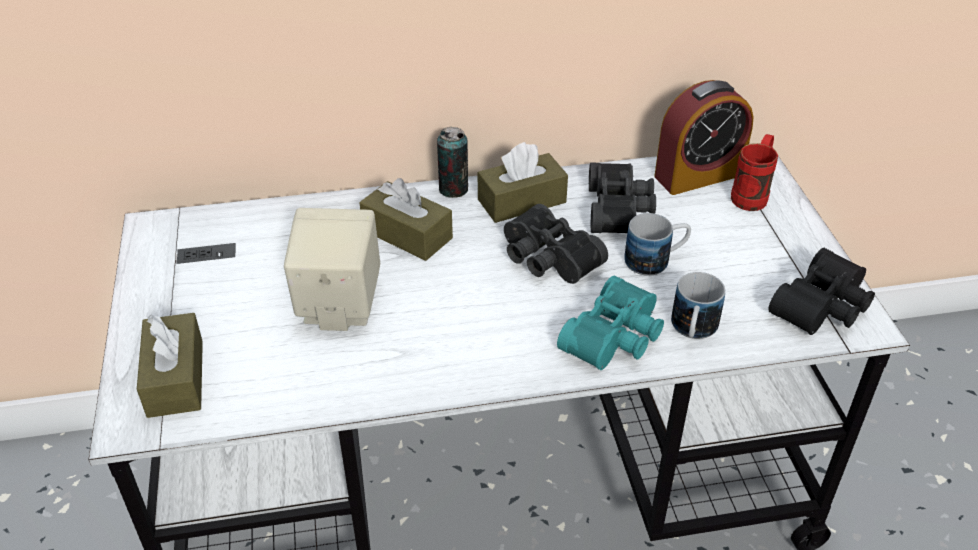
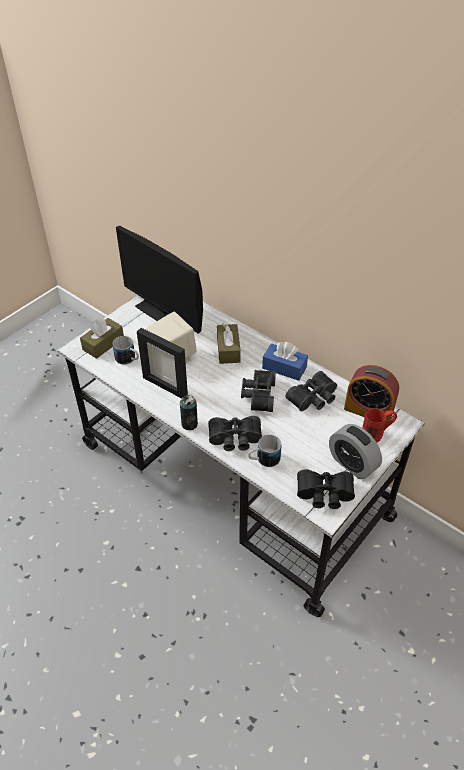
camera: 50 degrees right, 5 degrees up
can [437,127,468,198] -> can moved to [180,395,198,430]
brown tissue box [478,142,568,223] -> blue tissue box [262,342,308,381]
turquoise binoculars [557,276,664,370] -> black binoculars [208,416,262,451]
mug [624,213,691,276] -> mug moved to [113,336,139,365]
none -> monitor [116,226,203,333]
none -> picture frame [137,328,188,398]
none -> alarm clock [329,424,382,479]

